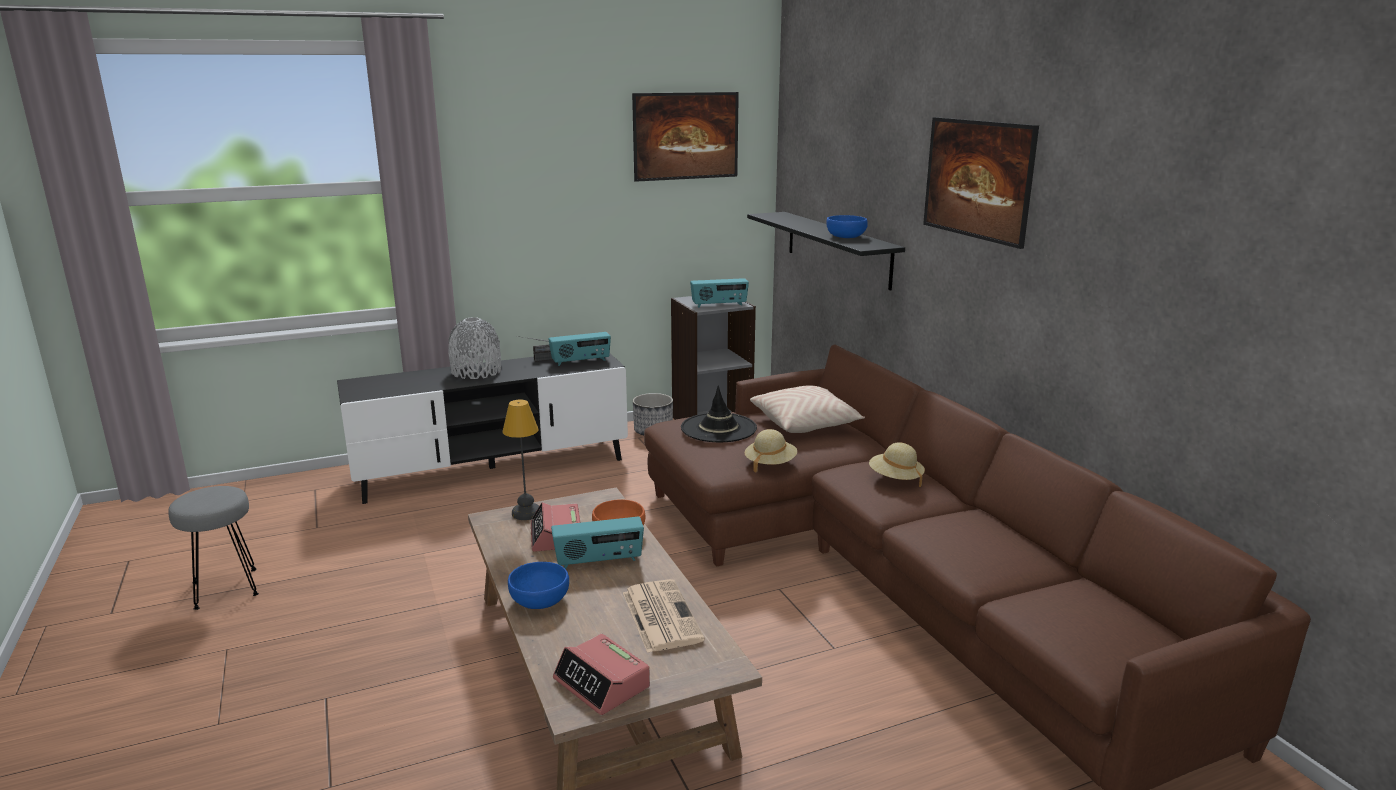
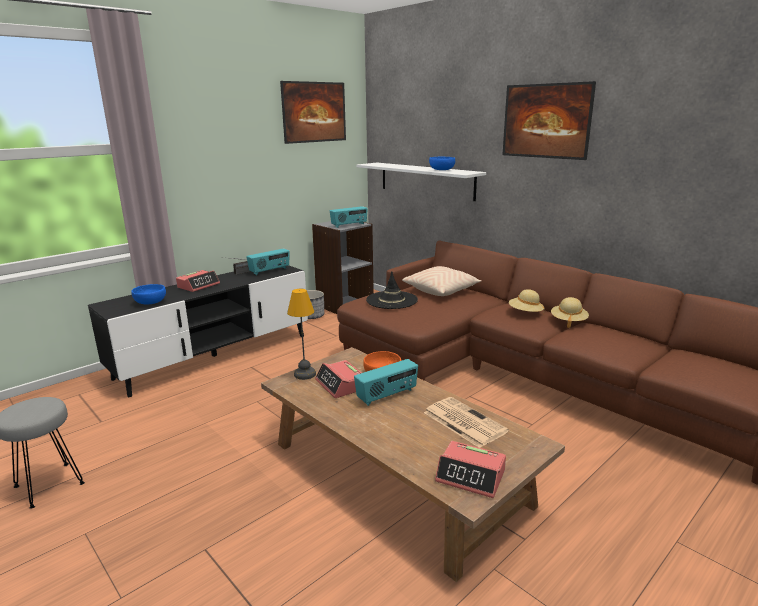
camera: 20 degrees left, 0 degrees up
grey vase [448,317,501,379] -> alarm clock [176,270,220,292]
blue bowl [508,562,569,609] -> blue bowl moved to [131,284,166,304]
beige hat [745,429,797,473] -> beige hat moved to [551,297,589,328]
black shelf [747,212,905,291] -> white shelf [356,163,486,201]

